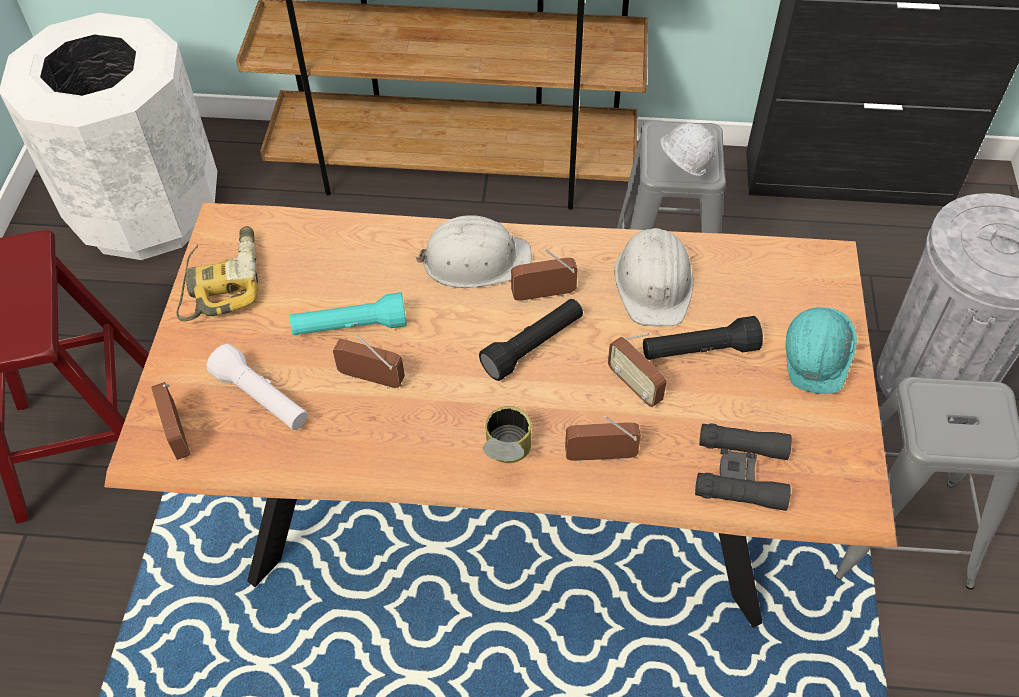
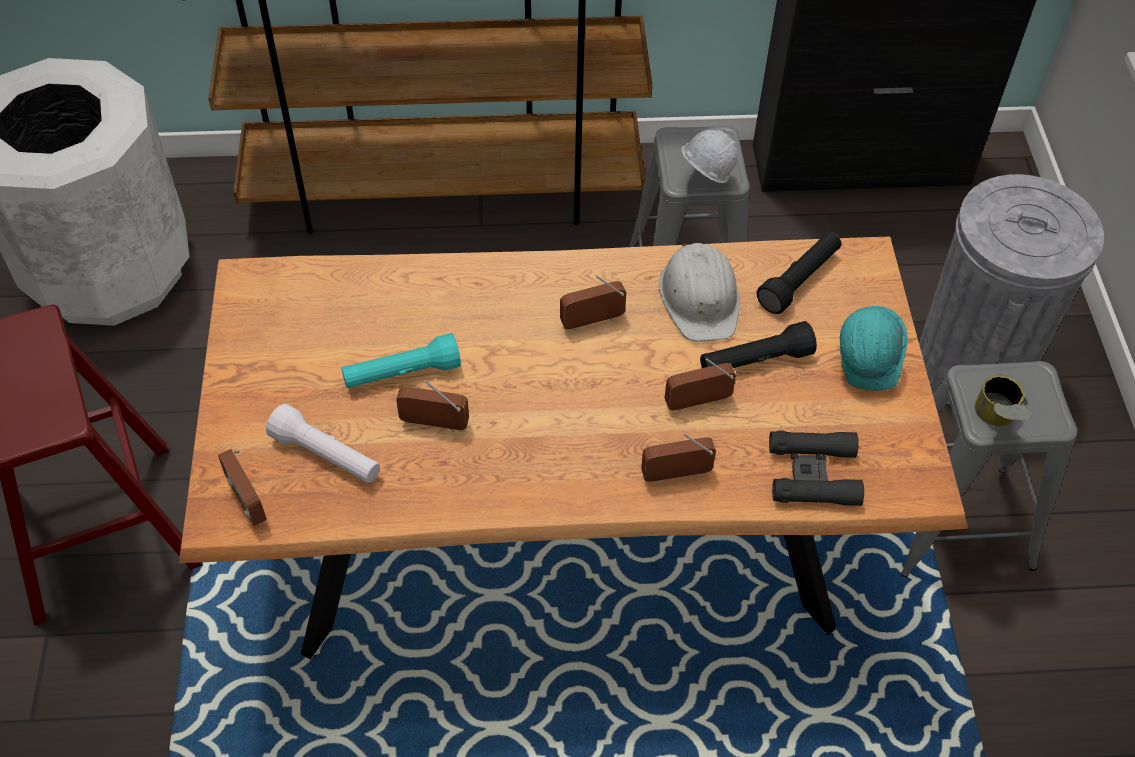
camera: 10 degrees left, 0 degrees up
power drill [177,226,258,321] -> none
white hard hat [415,215,532,288] -> none
black flashlight [479,299,583,381] -> black flashlight moved to [757,232,841,314]
can [483,406,532,463] -> can moved to [975,375,1032,426]
radio [608,333,666,407] -> radio turned 120 degrees clockwise [665,358,736,412]

